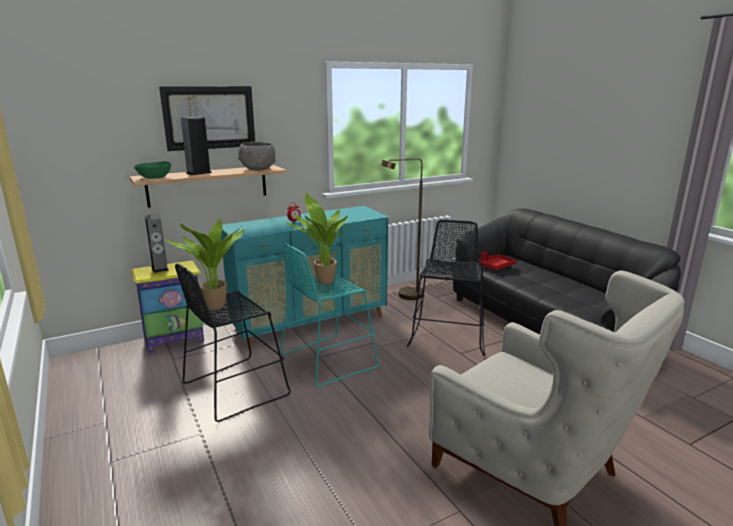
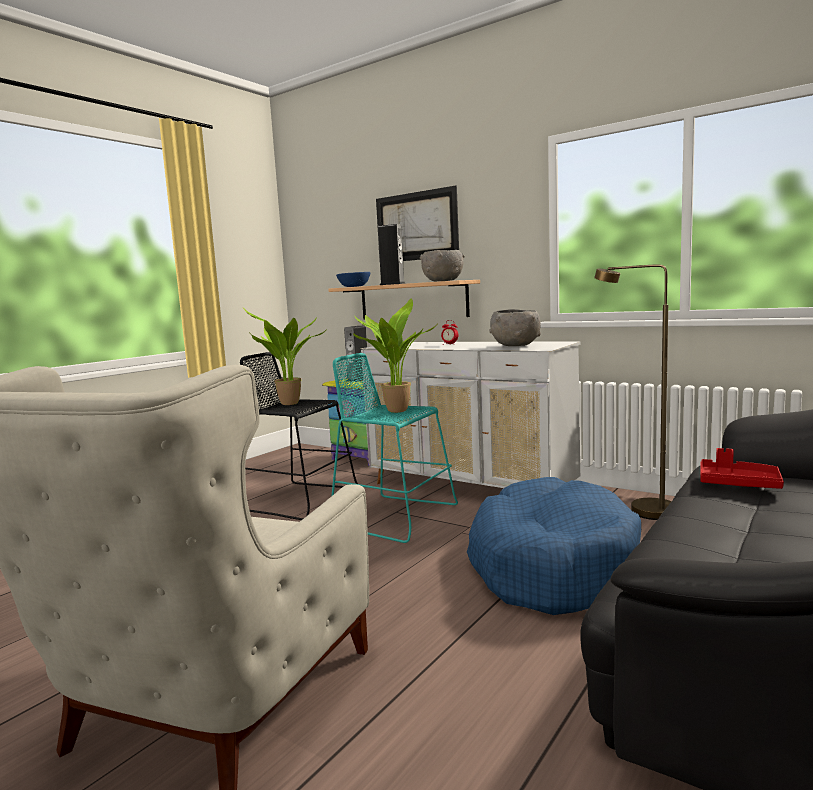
camera: 65 degrees right, 10 degrees down
green bowl [134,161,171,179] -> blue bowl [336,272,370,287]
turquoise cabinet [221,206,389,349] -> white cabinet [360,341,580,488]
black stool [407,220,485,356] -> blue dog bed [467,477,641,615]
none -> grey bowl [489,309,541,346]

